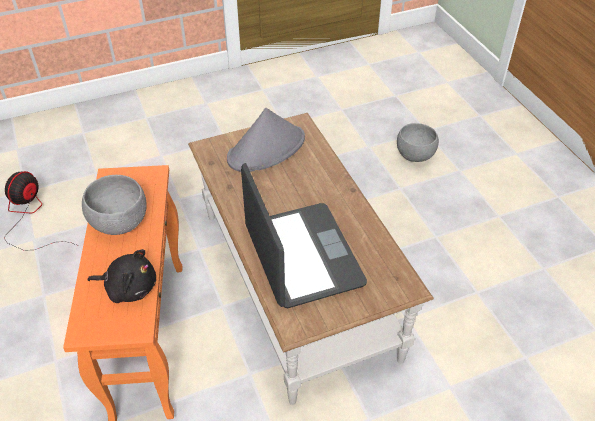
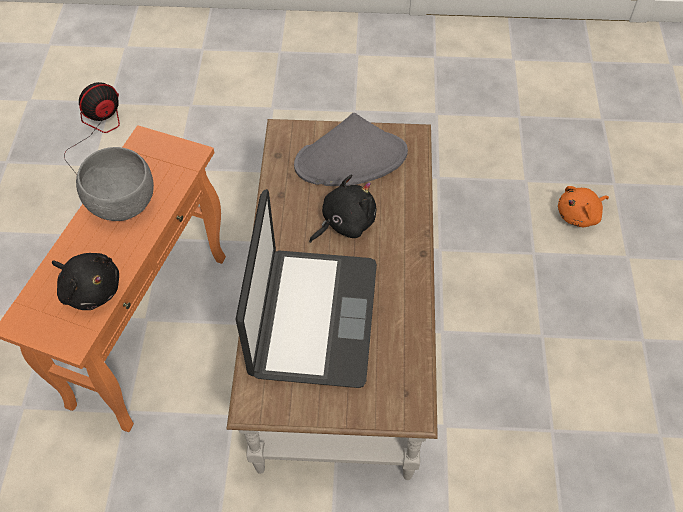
camera: 25 degrees right, 10 degrees up
grey bowl [397,123,439,162] -> orange plush toy [558,186,609,227]
none -> black plush toy [309,175,376,243]

